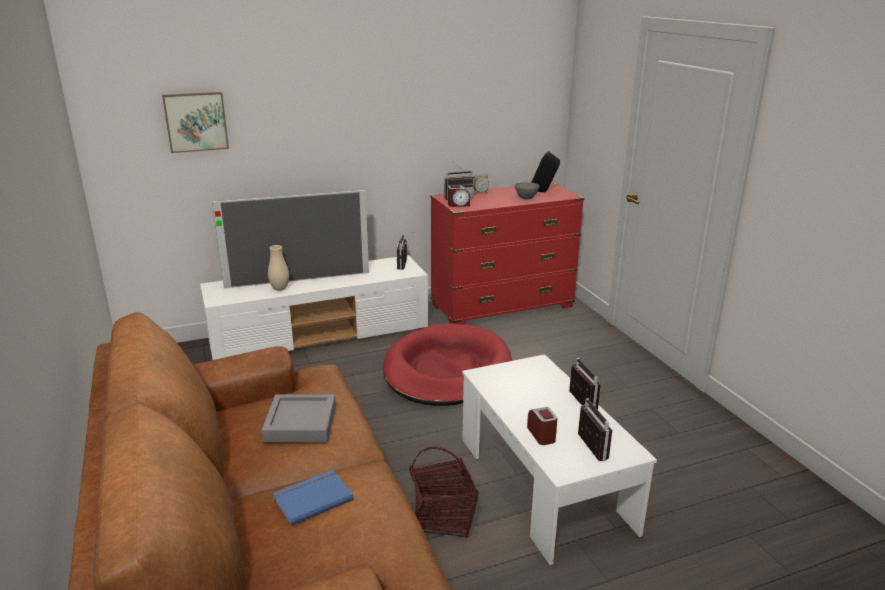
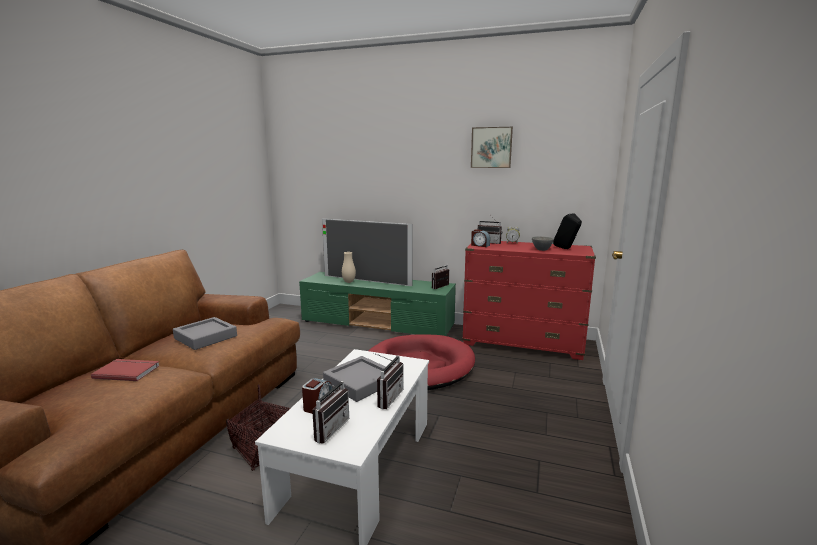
camera: 40 degrees right, 10 degrees down
picture [162,92,229,153] -> picture moved to [471,127,513,168]
white tv stand [200,255,428,360] -> green tv stand [299,272,456,336]
blue book [273,470,354,526] -> red book [91,359,160,381]
none -> grey tray [323,356,386,402]

